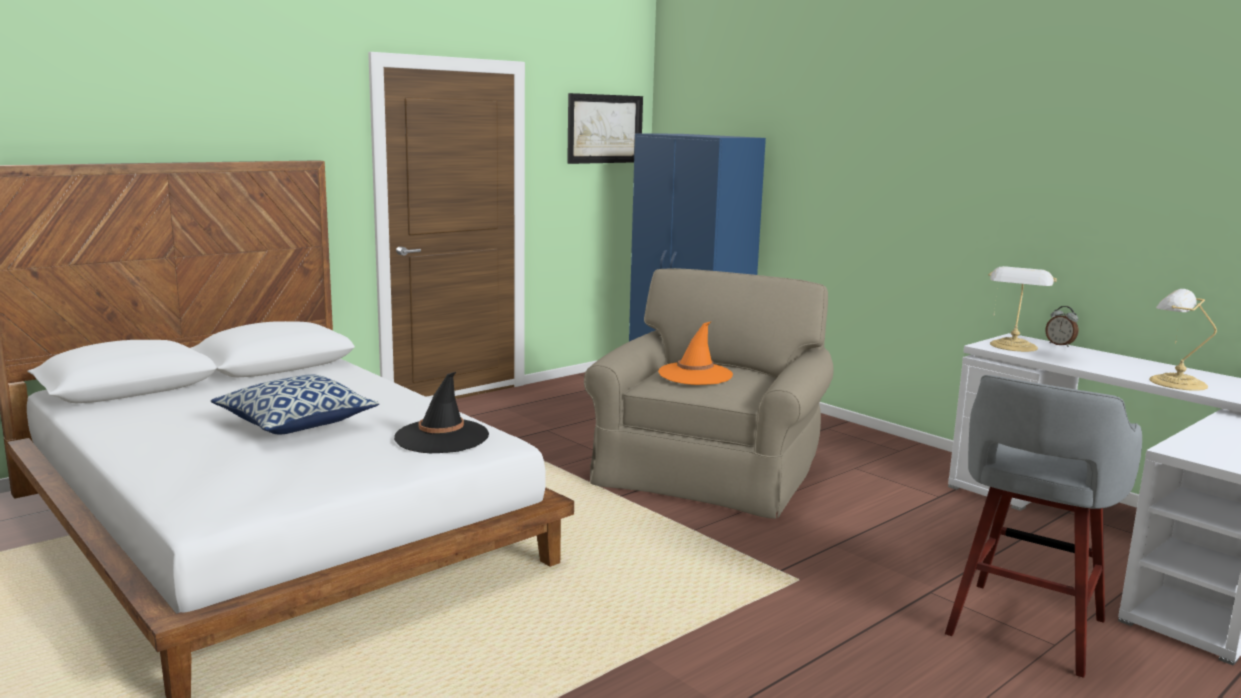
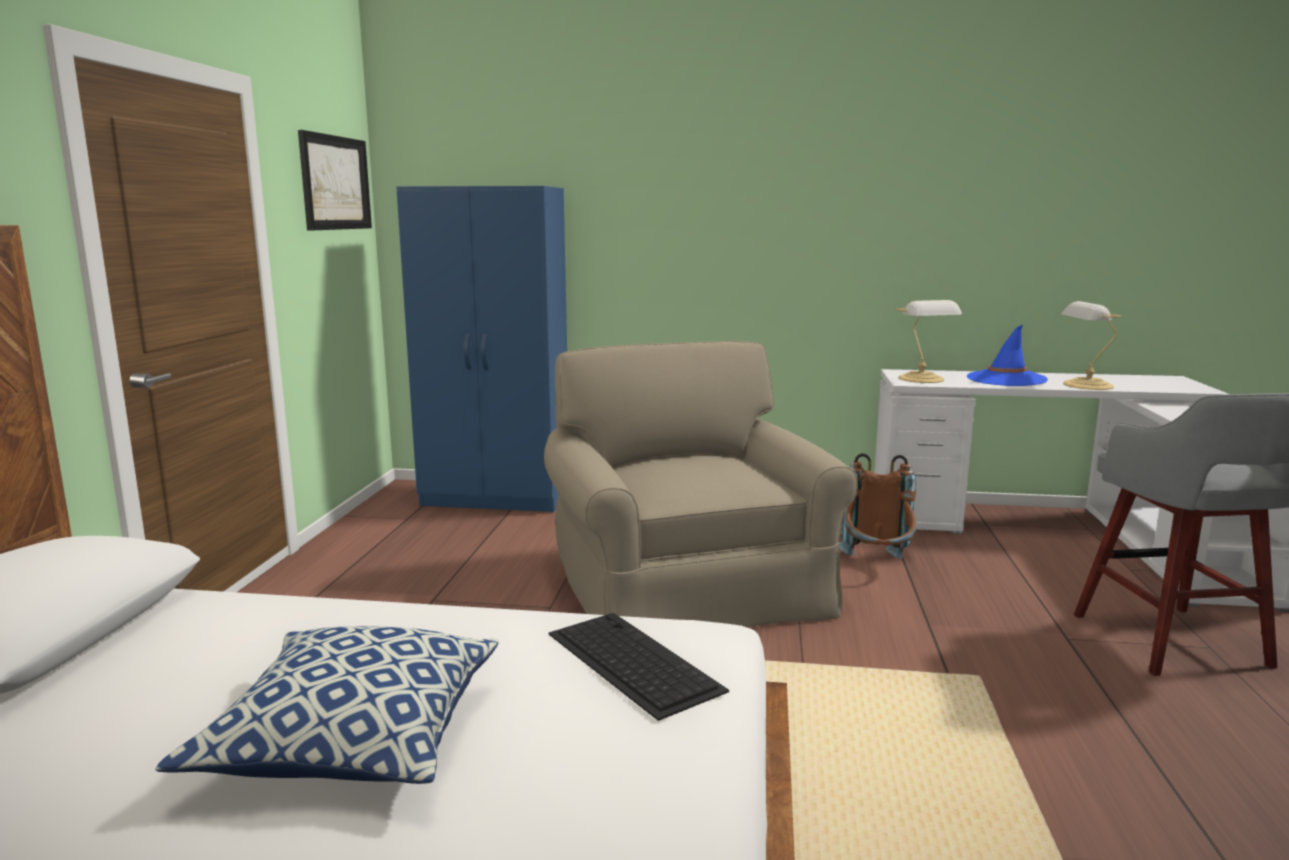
camera: 40 degrees left, 0 degrees up
black hat [394,372,489,453] -> keyboard [549,613,729,721]
orange hat [658,321,733,385] -> none
alarm clock [1046,306,1078,347] -> none
none -> brown backpack [839,453,916,559]
none -> blue hat [967,325,1048,386]

